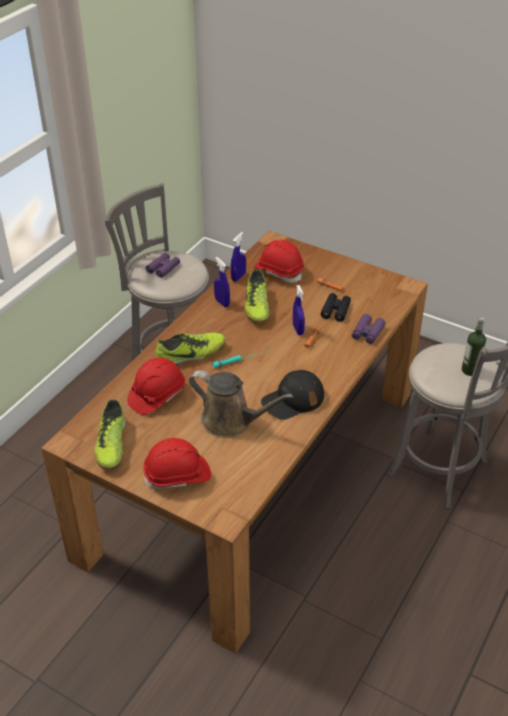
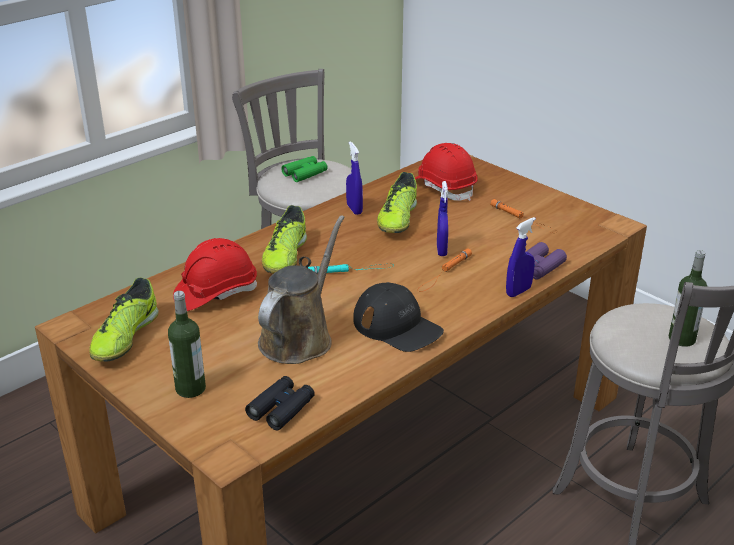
camera: 15 degrees right, 10 degrees down
red hard hat [143,438,211,489] -> bottle [168,291,206,398]
purple binoculars [146,253,180,278] -> green binoculars [281,156,328,182]
shoe [156,332,225,365] -> shoe turned 105 degrees clockwise [262,205,307,273]
brown watering can [189,370,293,438] -> brown watering can turned 105 degrees counterclockwise [258,215,345,364]
blue spray bottle [231,232,246,282] -> blue spray bottle moved to [506,217,536,297]
black cap [261,370,324,420] -> black cap turned 120 degrees counterclockwise [353,282,444,352]
black binoculars [321,293,351,322] -> black binoculars moved to [245,376,315,430]

